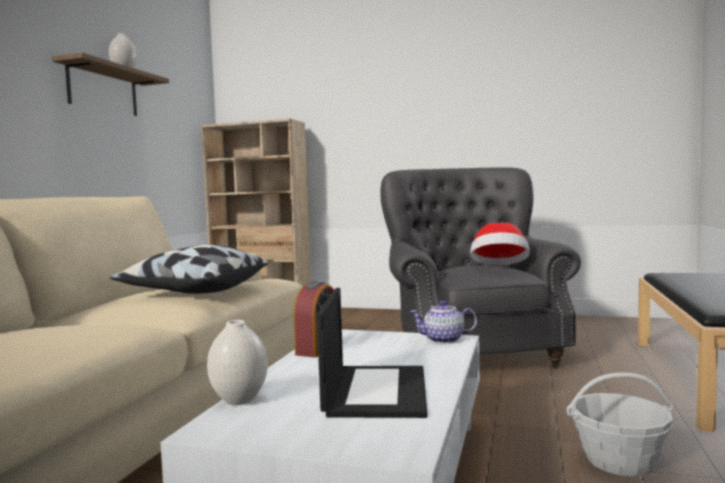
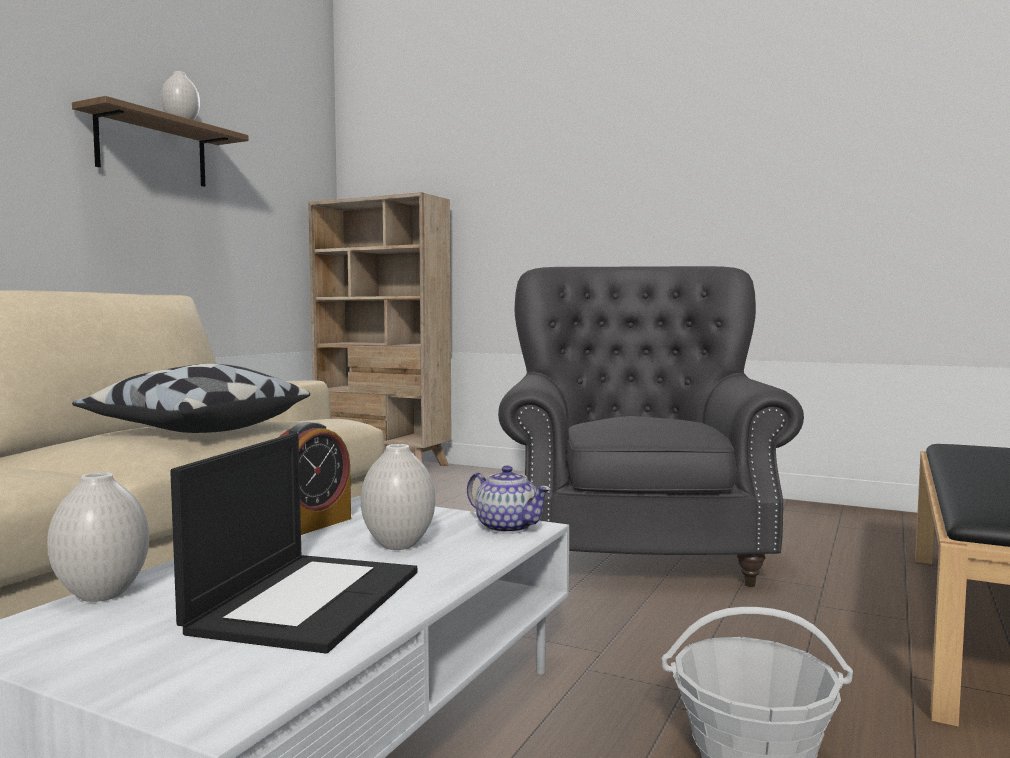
camera: 10 degrees right, 0 degrees up
teapot [410,301,477,344] -> teapot turned 150 degrees counterclockwise [467,466,551,534]
hat [470,223,530,265] -> none
none -> white vase [361,444,435,550]

